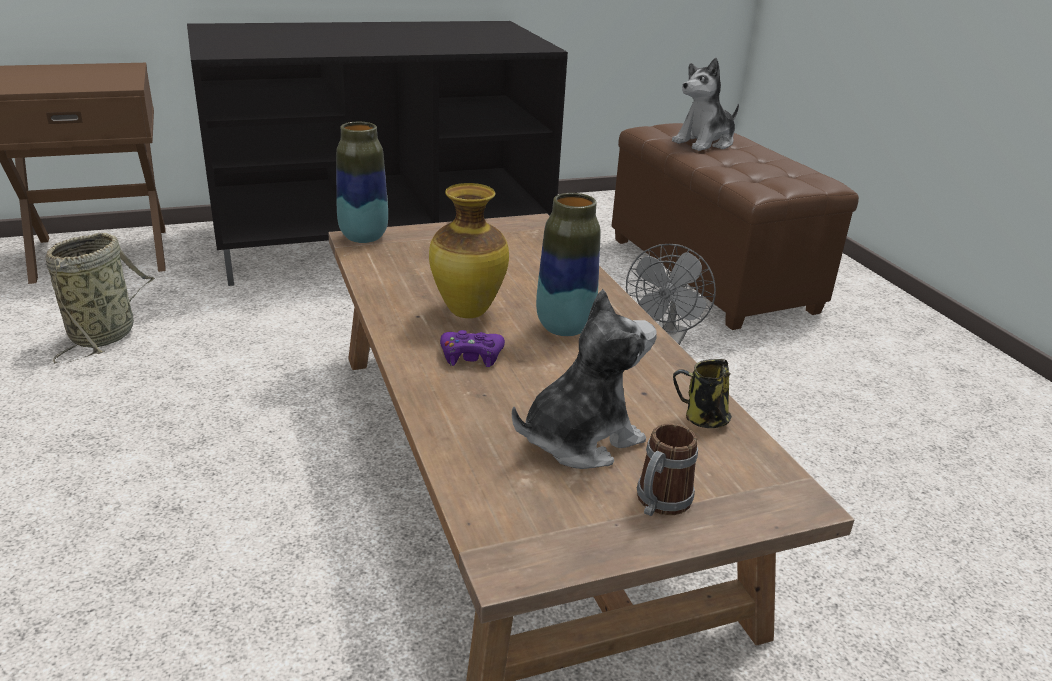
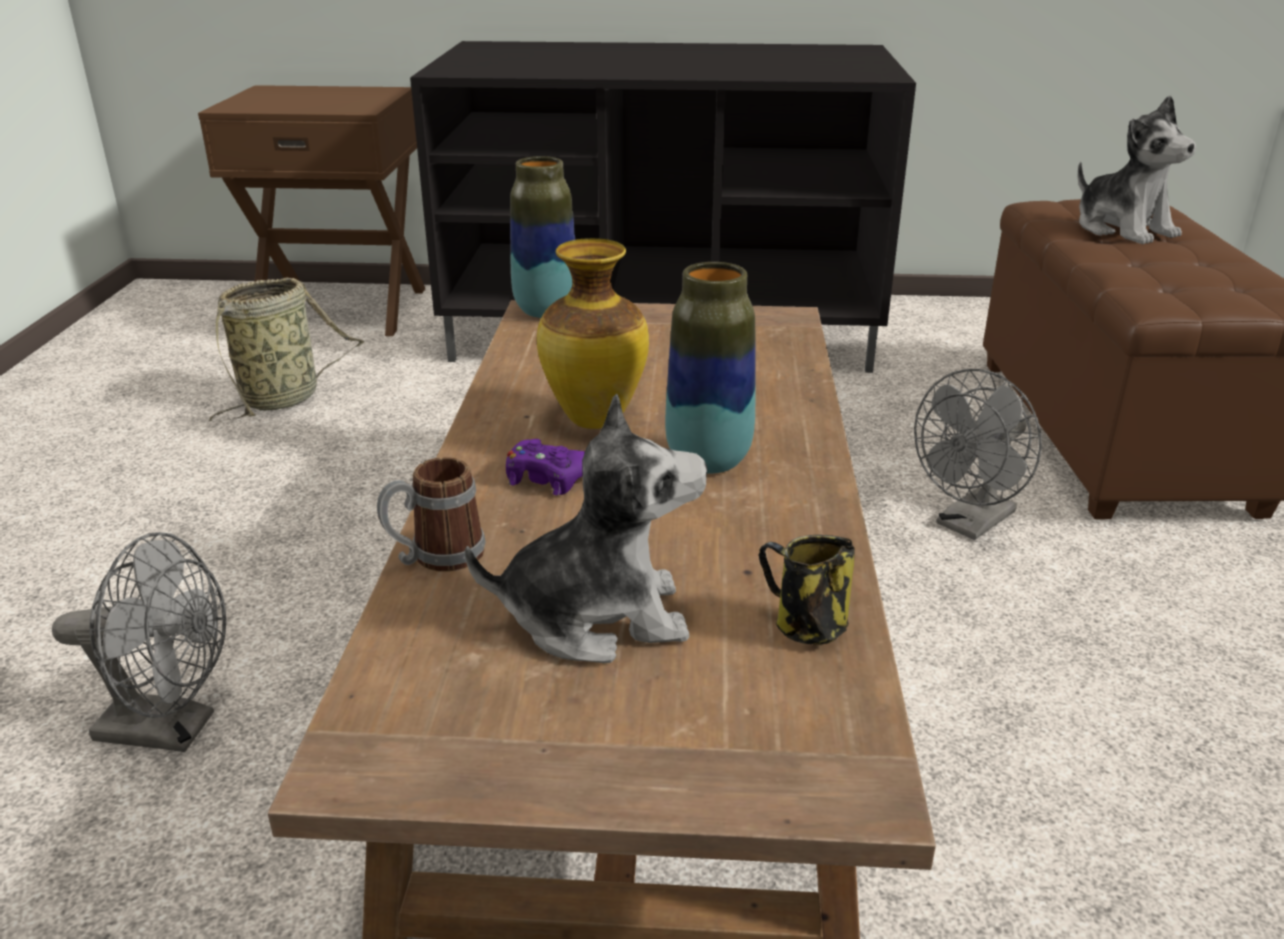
camera: 25 degrees right, 0 degrees up
mug [637,423,698,516] -> mug moved to [377,457,486,572]
plush toy [672,58,739,151] -> plush toy turned 105 degrees counterclockwise [1078,95,1196,244]
none -> grey fan [52,532,226,752]

